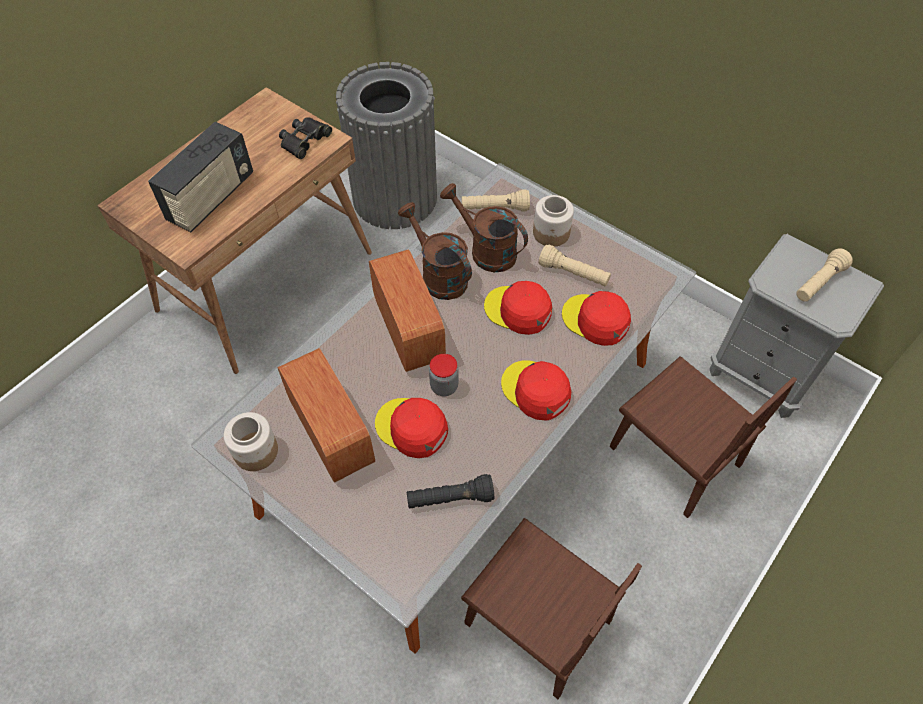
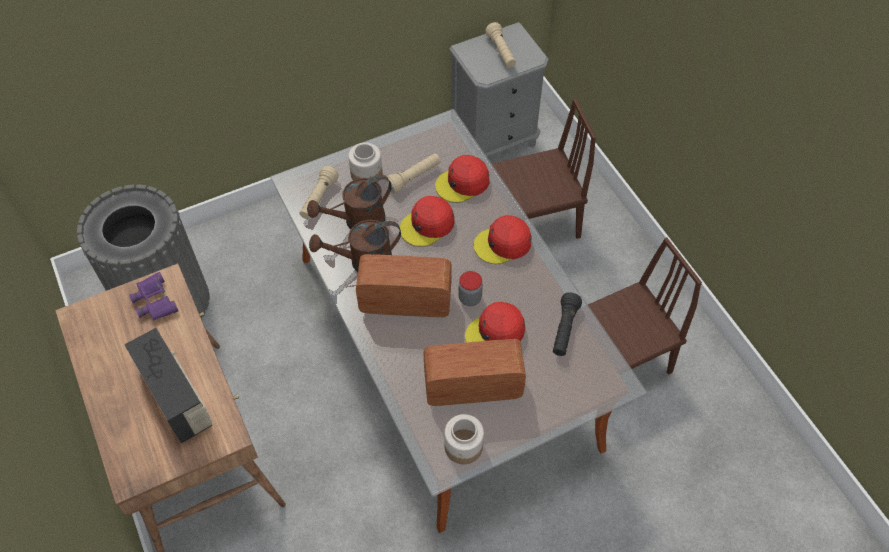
camera: 65 degrees left, 0 degrees up
black binoculars [279,117,332,159] -> purple binoculars [129,272,178,320]

